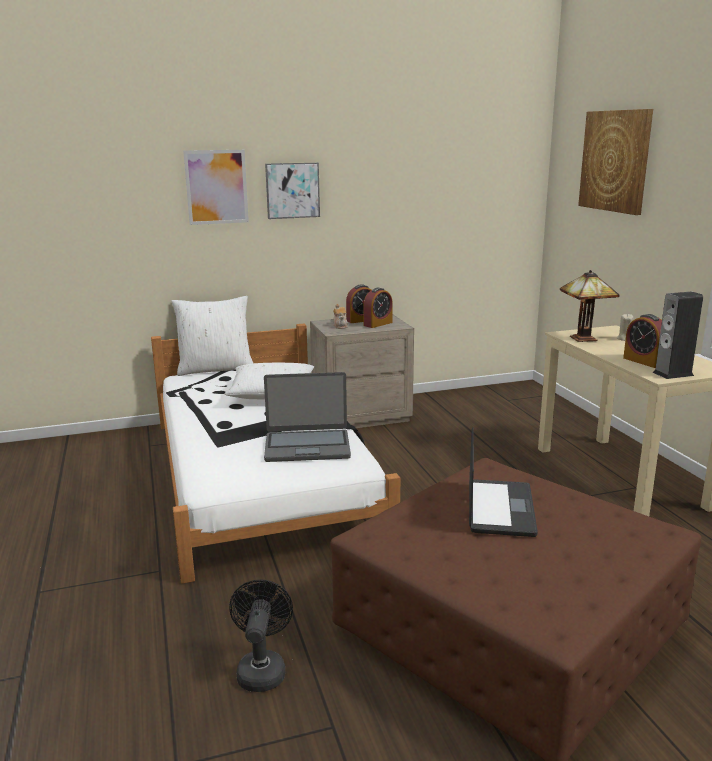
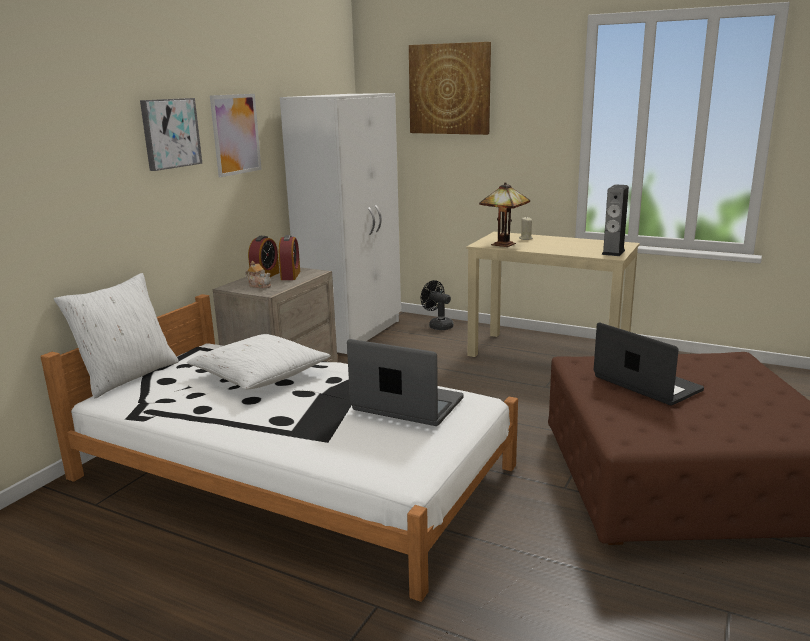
camera: 45 degrees left, 0 degrees up
picture [183,150,249,225] -> picture moved to [210,94,262,177]
black fan [229,580,293,692] -> black fan moved to [421,280,453,330]
laptop [264,372,351,462] -> laptop turned 105 degrees counterclockwise [347,339,464,426]
alarm clock [623,314,662,368] -> none
none -> white wardrobe [280,93,401,354]

